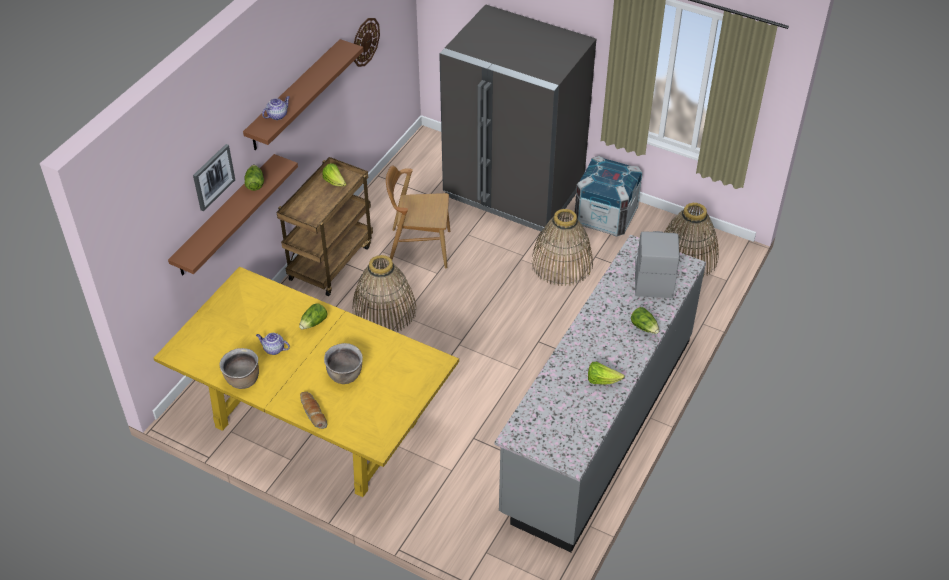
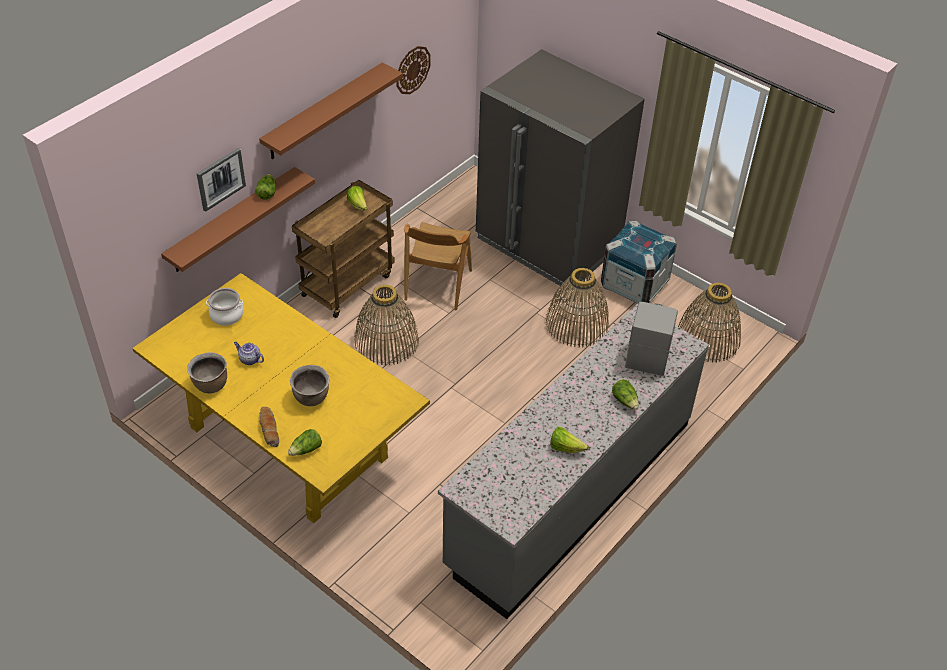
camera: 10 degrees right, 0 degrees up
teapot [262,96,290,120] -> none
lettuce [299,303,327,329] -> lettuce moved to [288,429,322,456]
brown chair [386,165,450,269] -> brown chair turned 90 degrees counterclockwise [404,222,472,311]
none -> cooking pot [206,288,243,326]

